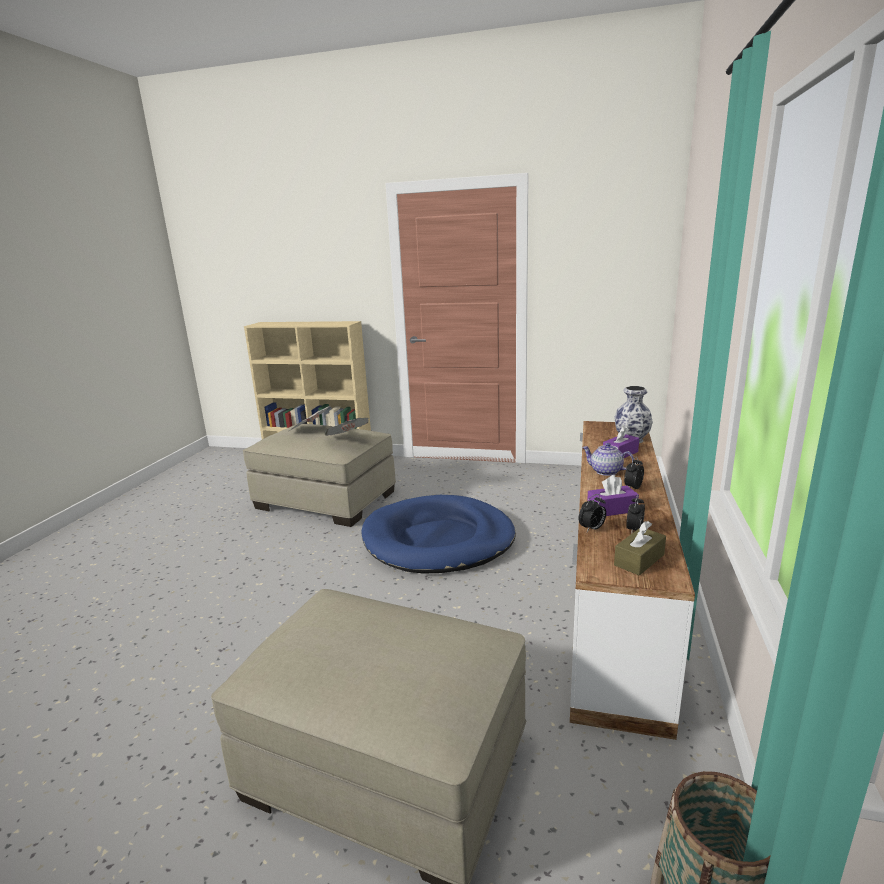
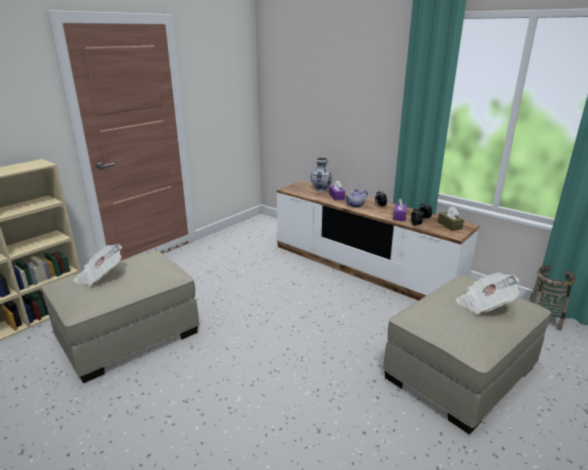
camera: 65 degrees left, 5 degrees up
newspaper [324,418,369,436] -> newspaper moved to [456,272,520,314]
blue dog bed [362,495,516,574] -> none

